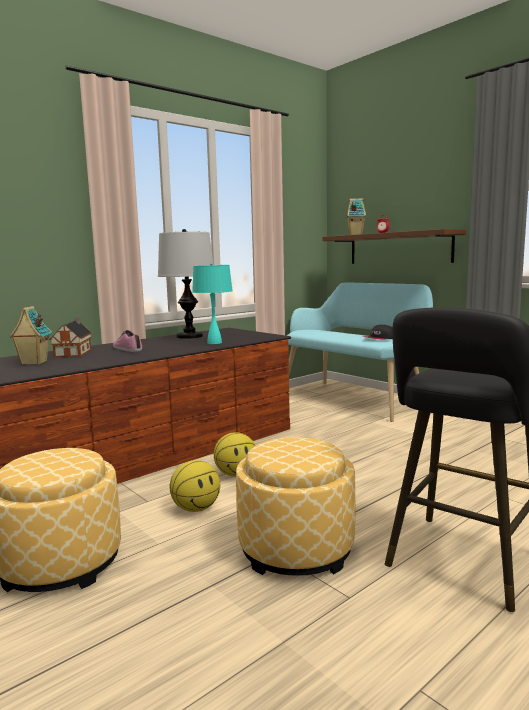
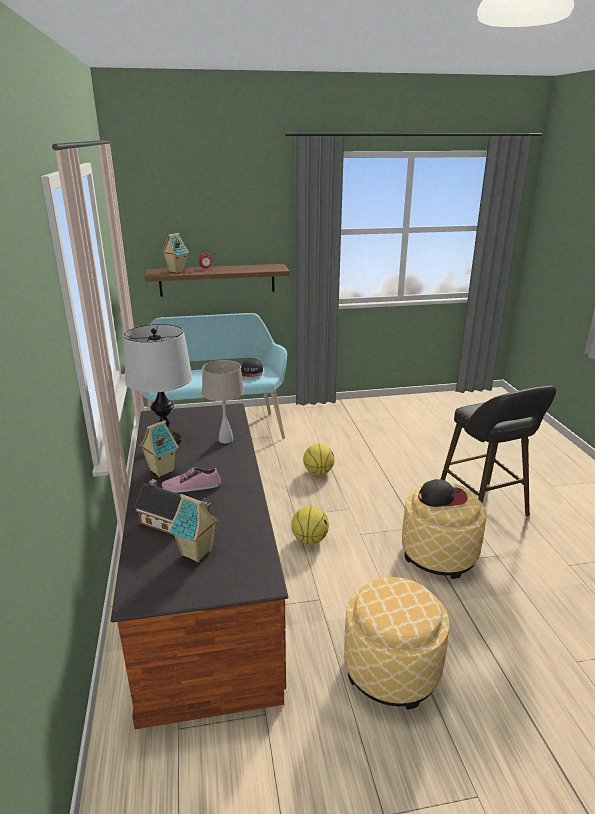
camera: 60 degrees left, 15 degrees up
basketball [170,460,220,512] -> basketball moved to [303,444,334,475]
turquoise table lamp [192,263,233,344] -> beige table lamp [202,360,244,443]
none -> toy house [139,420,179,477]
none -> cap [418,479,468,507]

